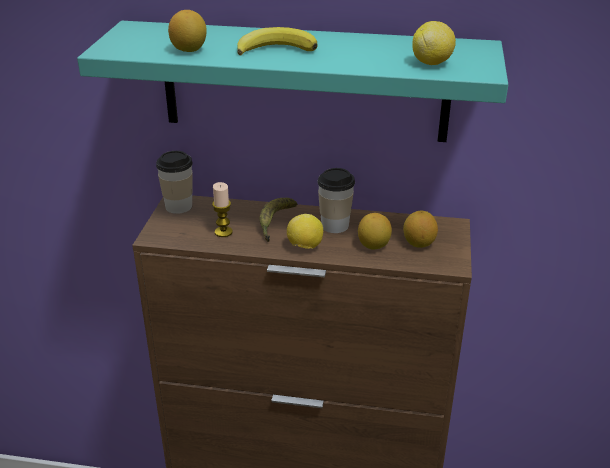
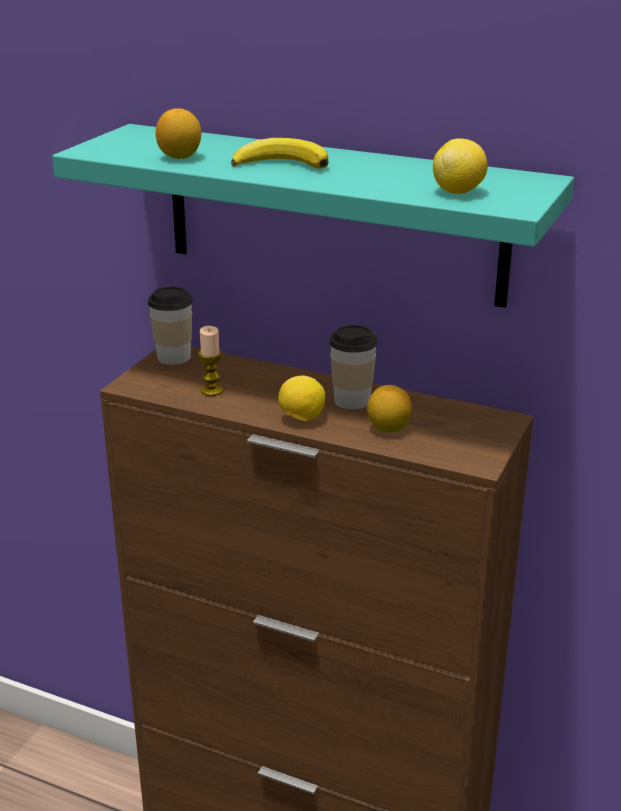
camera: 15 degrees right, 5 degrees down
banana [260,198,298,242] -> none
lemon [403,211,438,248] -> none

